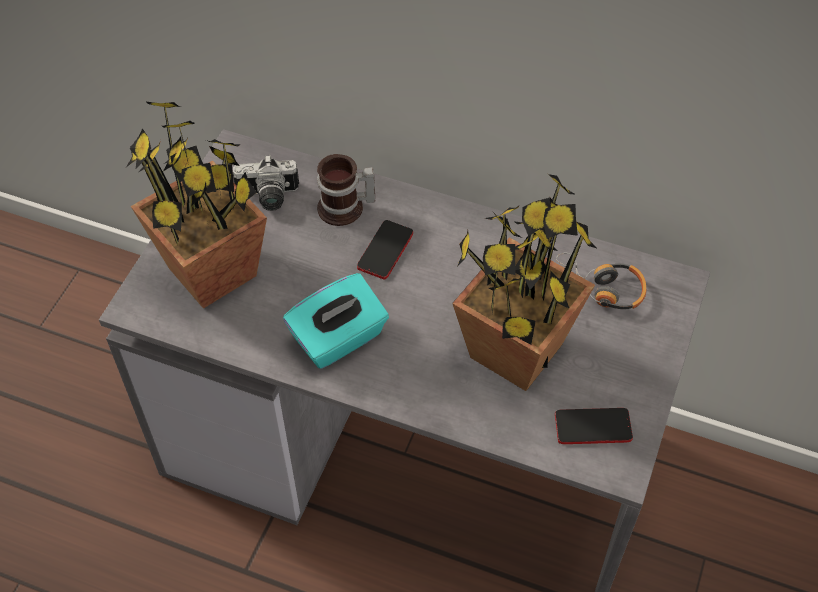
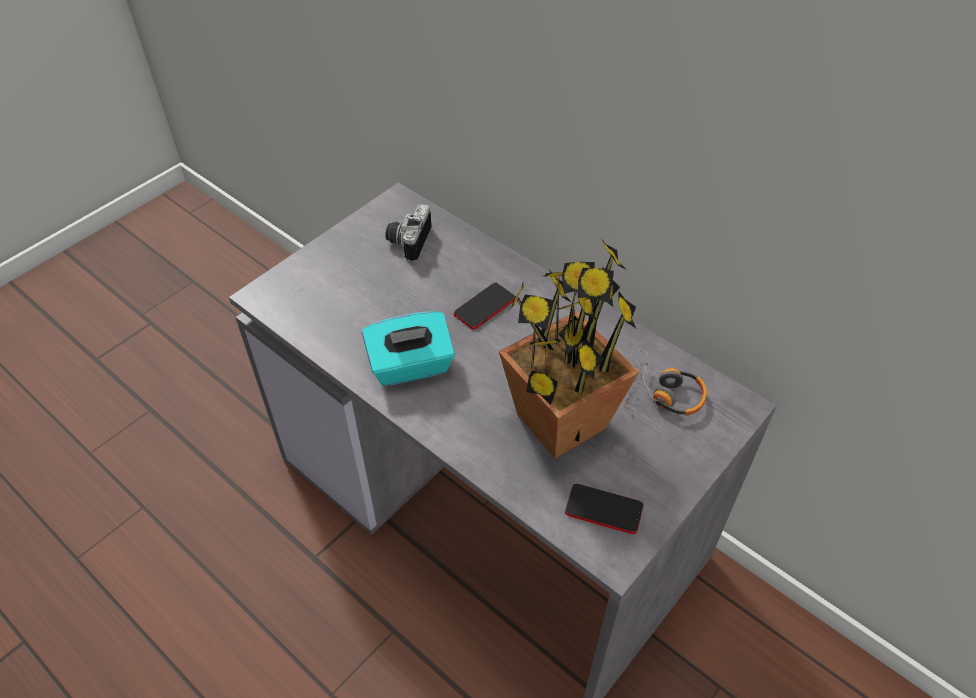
camera: 20 degrees right, 5 degrees down
potted plant [126,101,267,309] -> none
camera [233,155,299,211] -> camera turned 90 degrees clockwise [385,204,432,262]
mug [317,154,375,226] -> none

